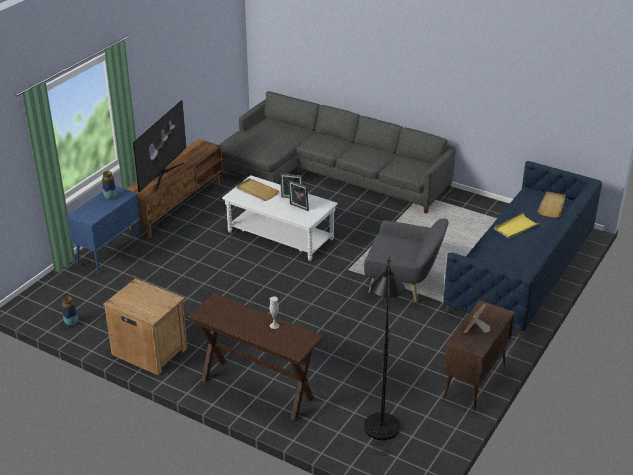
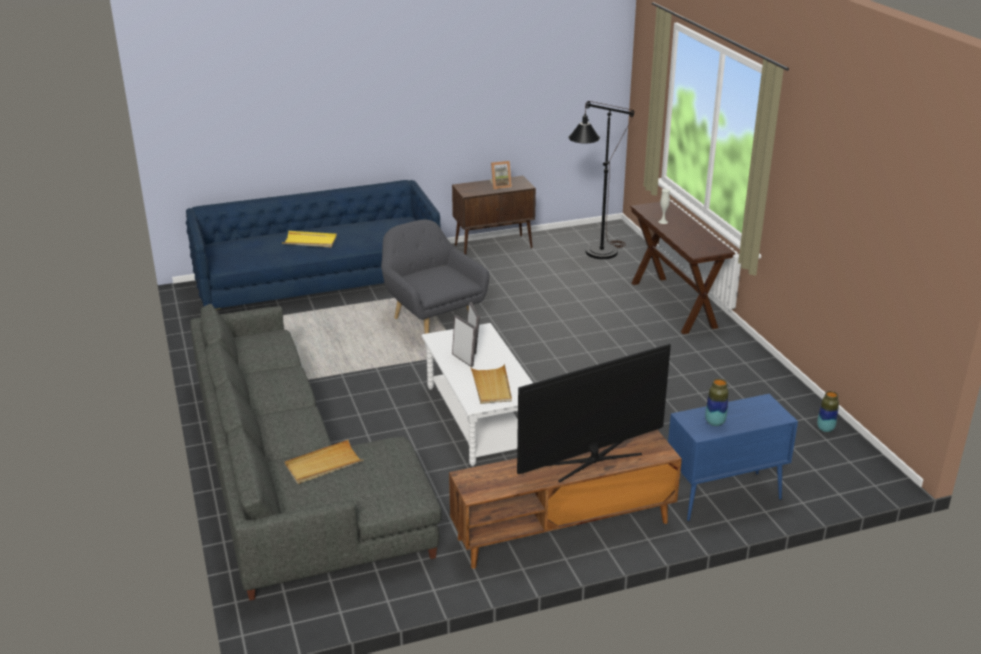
camera: 140 degrees left, 5 degrees down
brown nightstand [103,278,187,376] -> none
beige tray [537,191,566,218] -> beige tray moved to [285,440,363,484]

